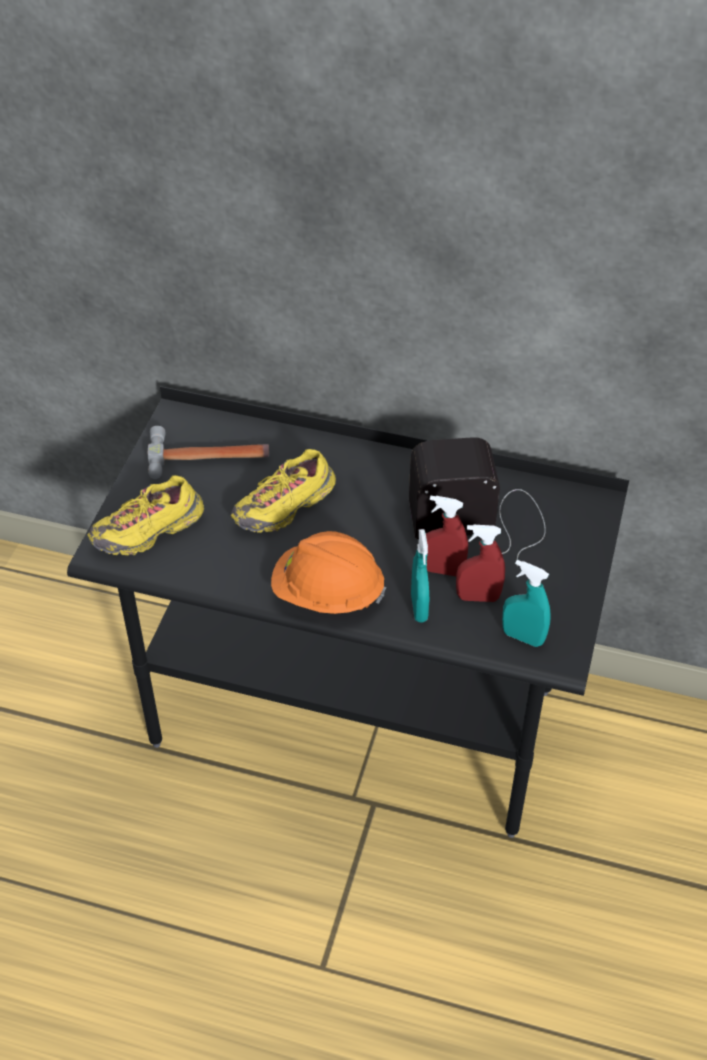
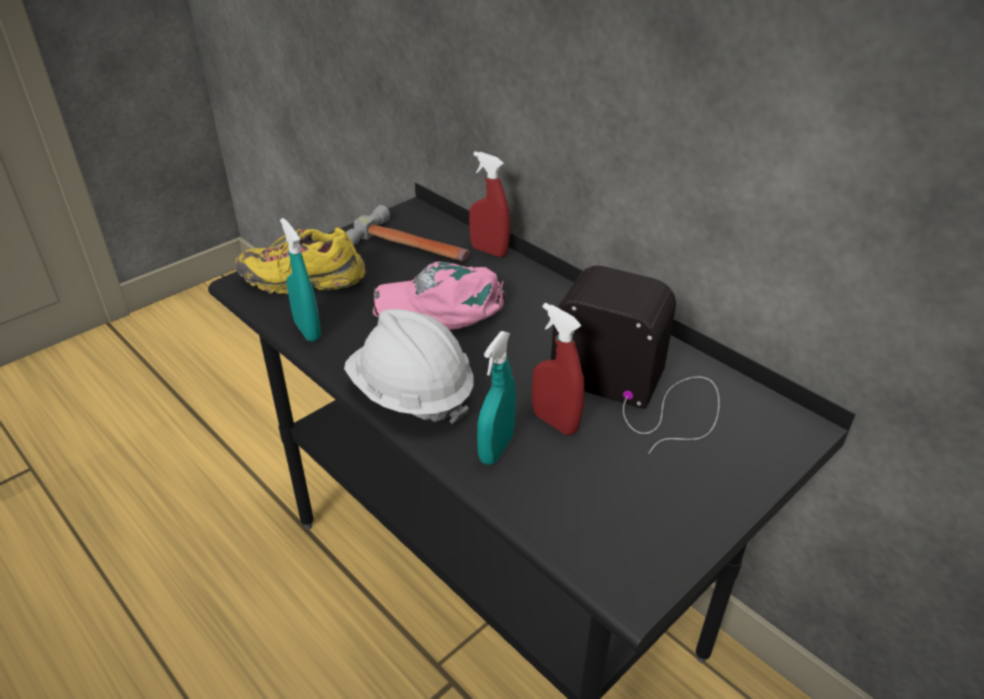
camera: 30 degrees right, 10 degrees down
yellow shoe [231,449,336,533] -> pink cap [373,262,506,330]
orange hard hat [271,531,386,614] -> white hard hat [344,309,474,424]
red spray bottle [456,524,505,602] -> red spray bottle moved to [469,151,510,257]
turquoise spray bottle [502,560,551,647] -> turquoise spray bottle moved to [280,218,321,342]

